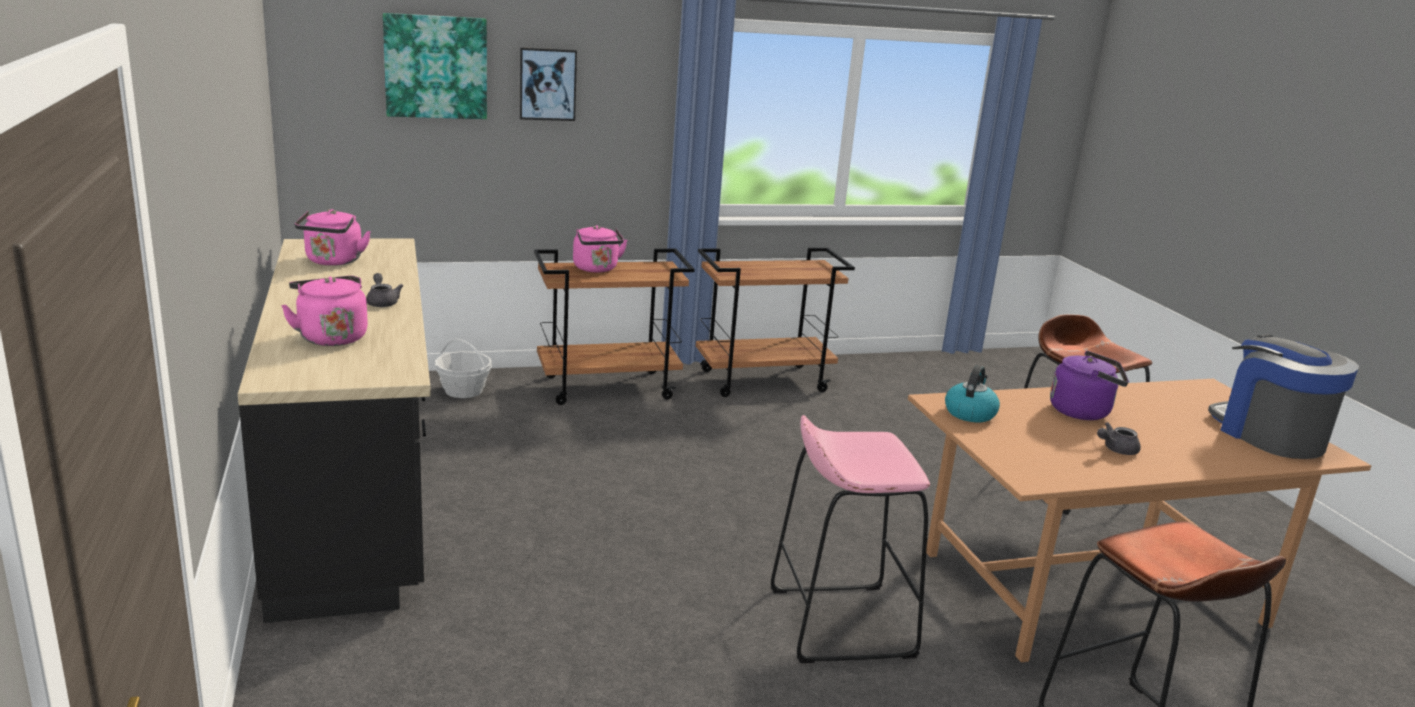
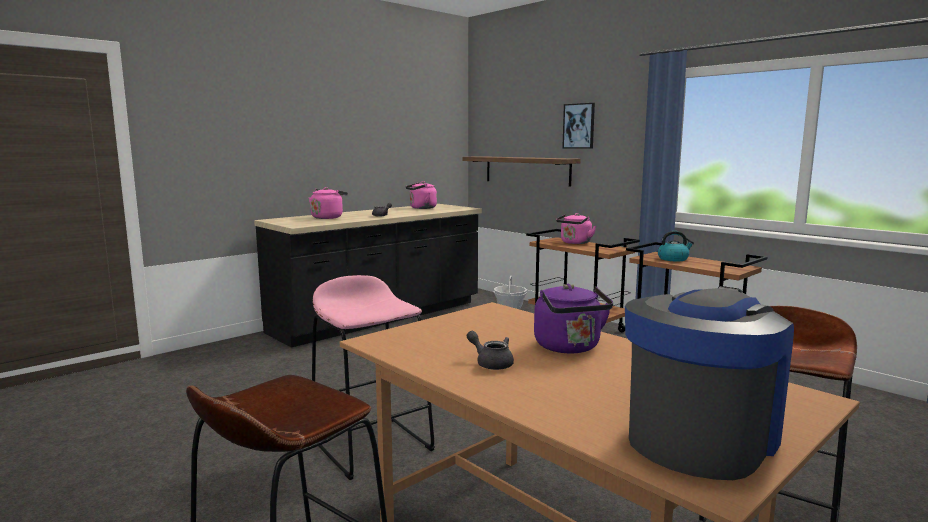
camera: 65 degrees right, 10 degrees down
picture [383,13,487,119] -> none
kettle [945,365,1000,422] -> kettle moved to [658,231,694,261]
none -> shelf [463,156,581,187]

